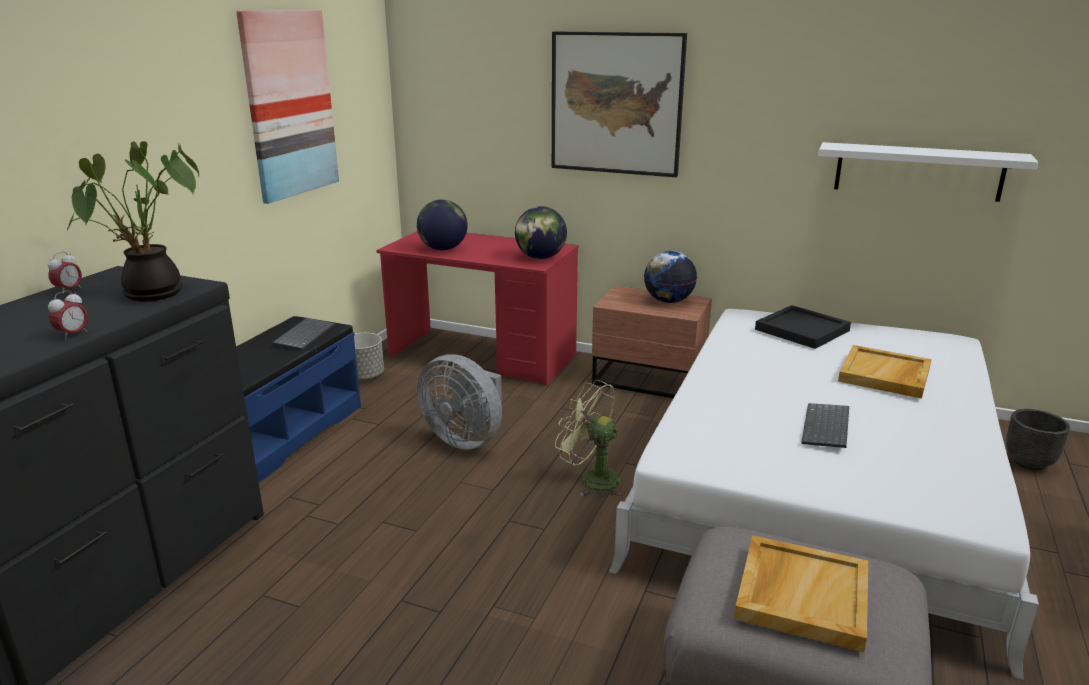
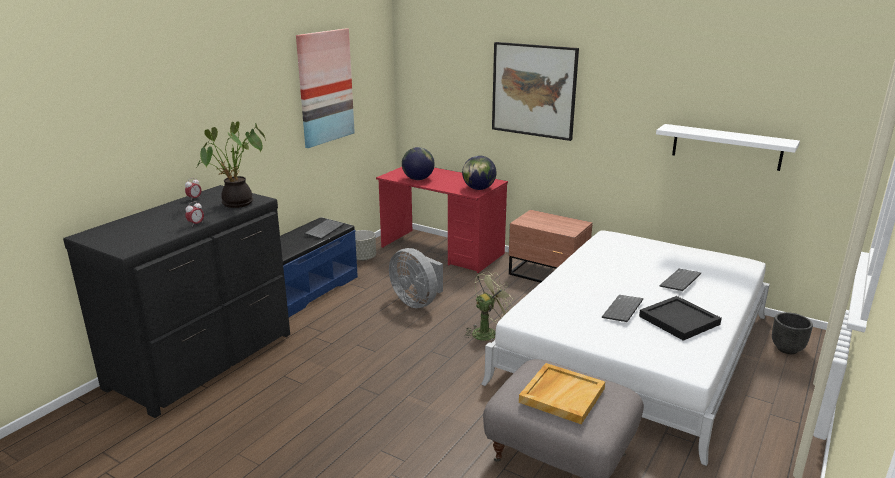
camera: 10 degrees right, 0 degrees up
green fan [555,380,625,499] -> green fan turned 105 degrees clockwise [464,271,514,341]
globe [644,251,697,303] -> none
black tray [755,305,851,349] -> black tray moved to [639,296,722,341]
beige tray [838,345,932,399] -> keyboard [660,269,701,291]

